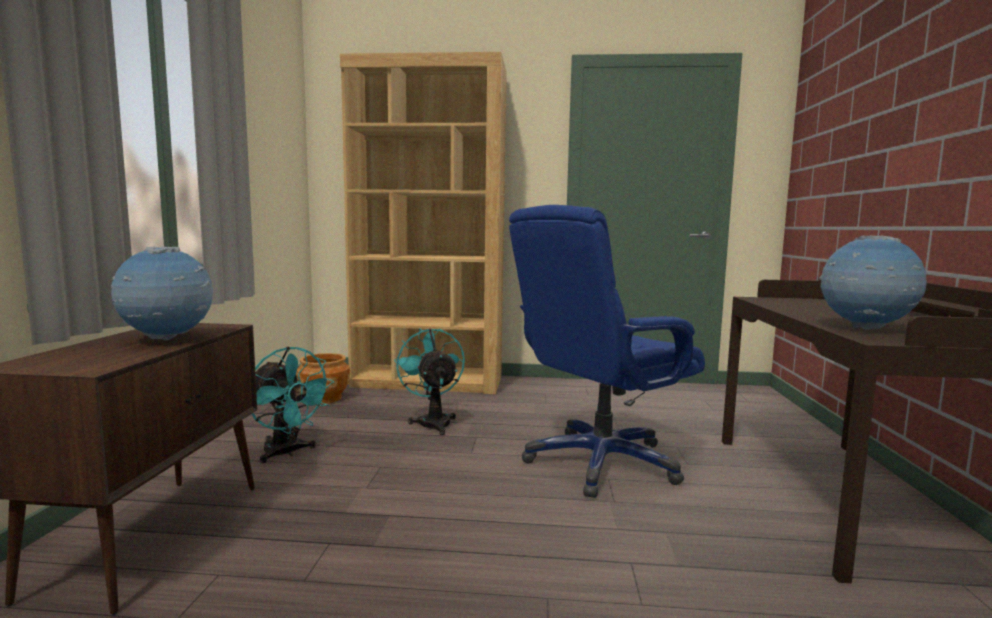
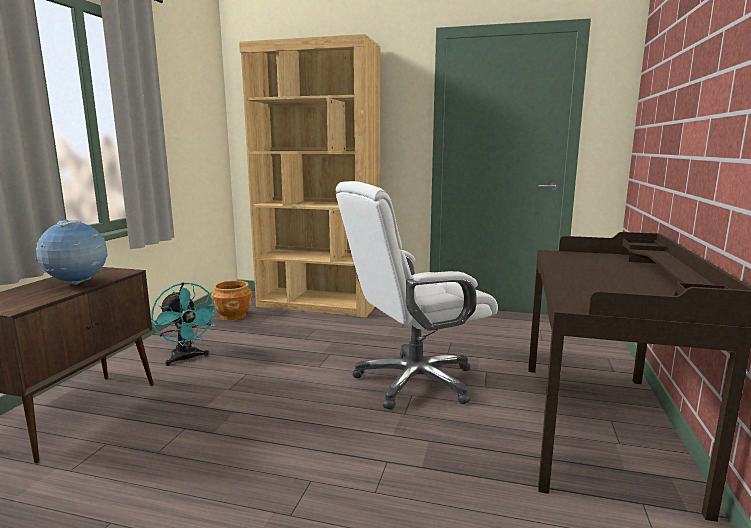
camera: 10 degrees right, 5 degrees up
turquoise fan [394,328,465,435] -> none
blue office chair [509,205,705,498] -> white office chair [336,181,498,410]
globe [819,236,926,330] -> none

